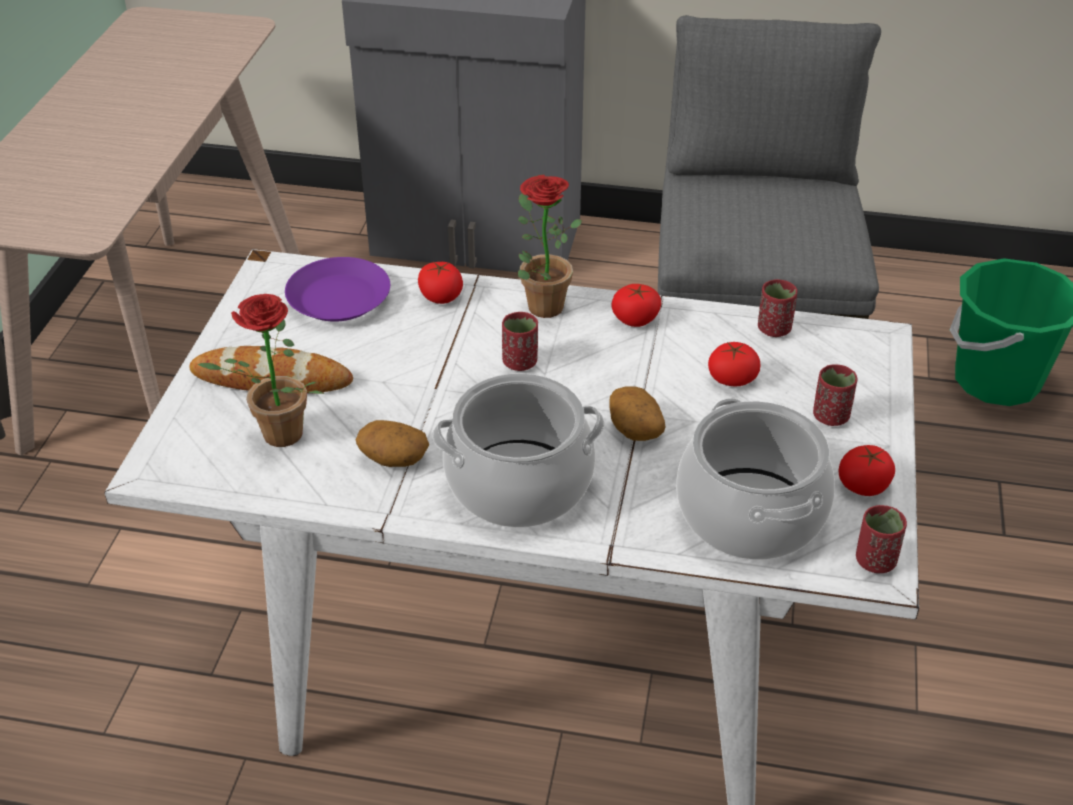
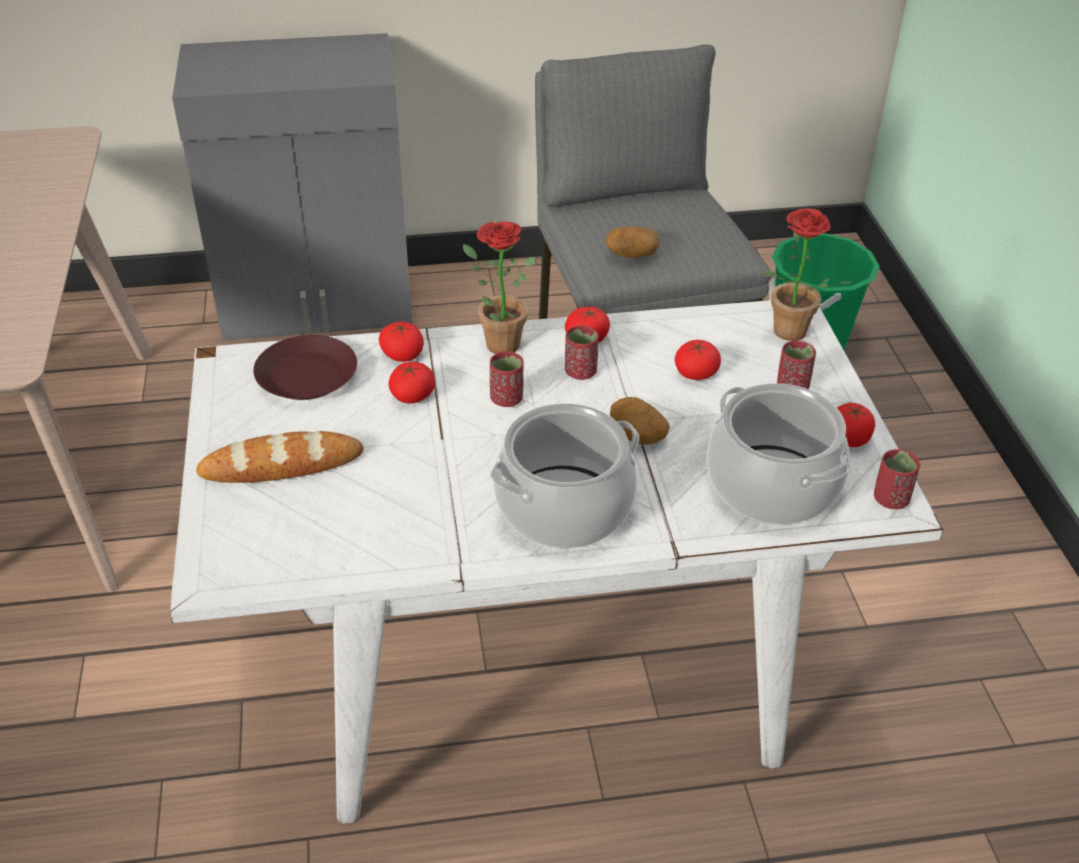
camera: 20 degrees left, 0 degrees up
potted plant [198,294,324,447] -> potted plant moved to [762,208,852,341]
purple plate [285,257,390,322] -> brown plate [253,335,357,400]
potato [356,420,429,467] -> potato moved to [606,227,660,258]
red cup [758,279,797,337] -> red cup moved to [565,325,599,380]
none -> tomato [389,362,435,404]

